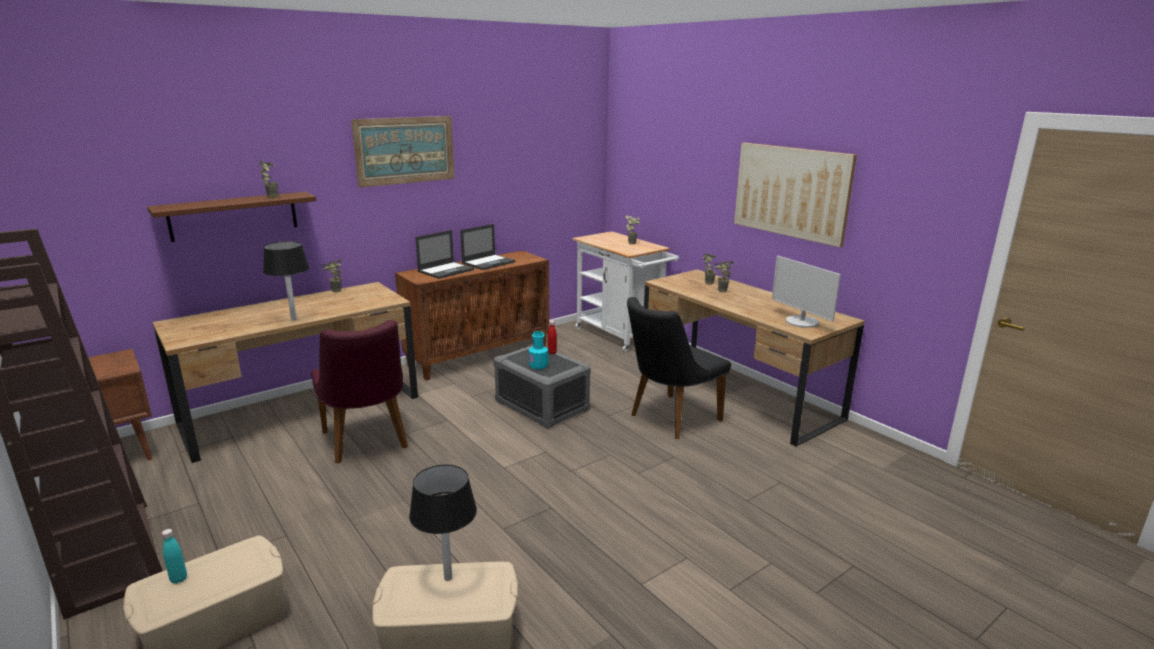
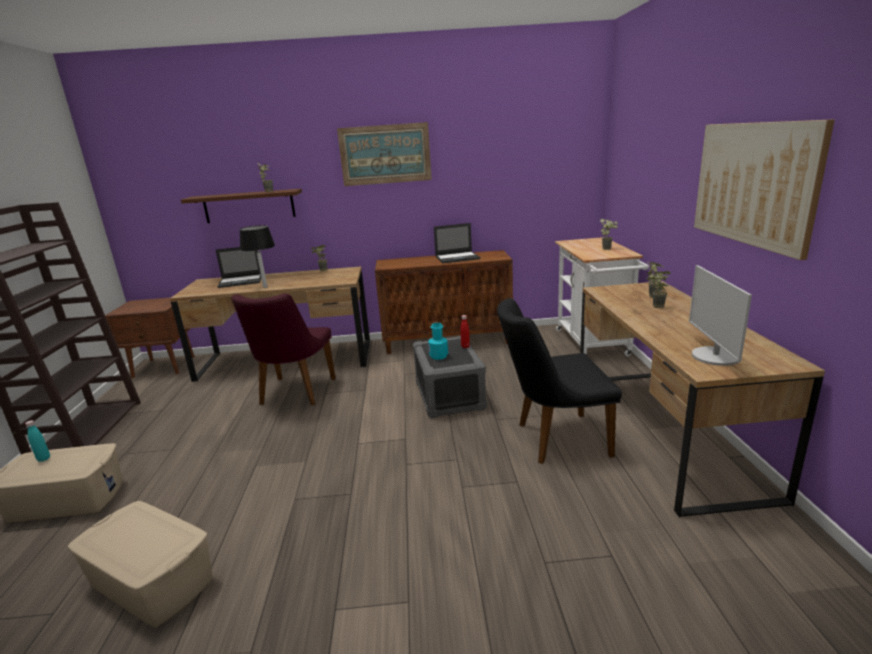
camera: 35 degrees right, 0 degrees up
black table lamp [409,465,477,581] -> none
laptop [415,230,474,279] -> laptop moved to [216,247,261,288]

